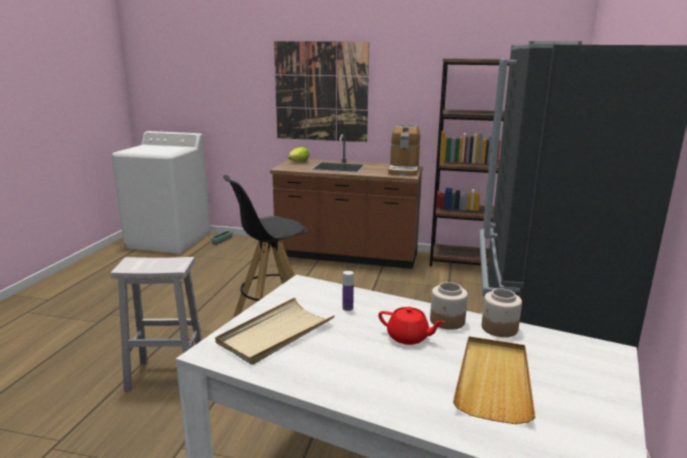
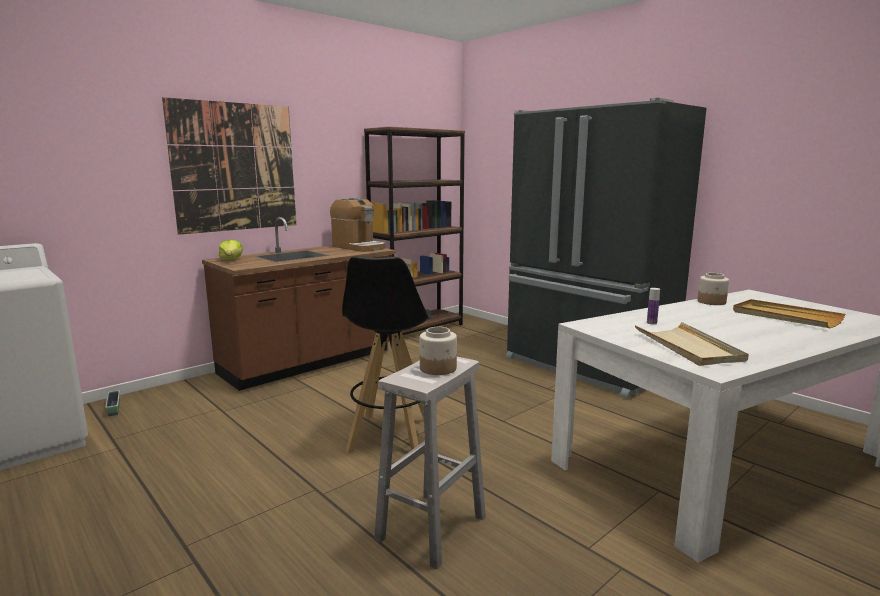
camera: 55 degrees left, 5 degrees down
red teapot [378,307,445,345] -> none
jar [430,282,468,330] -> jar moved to [419,327,457,375]

